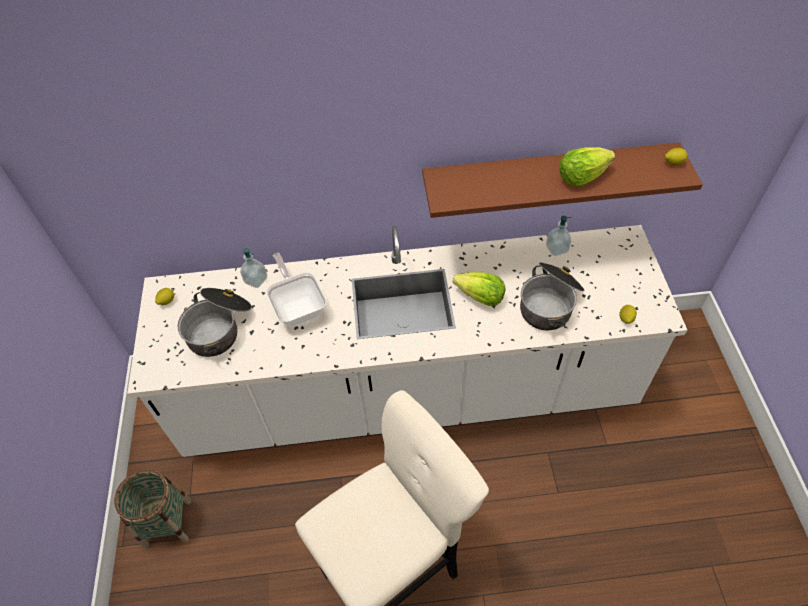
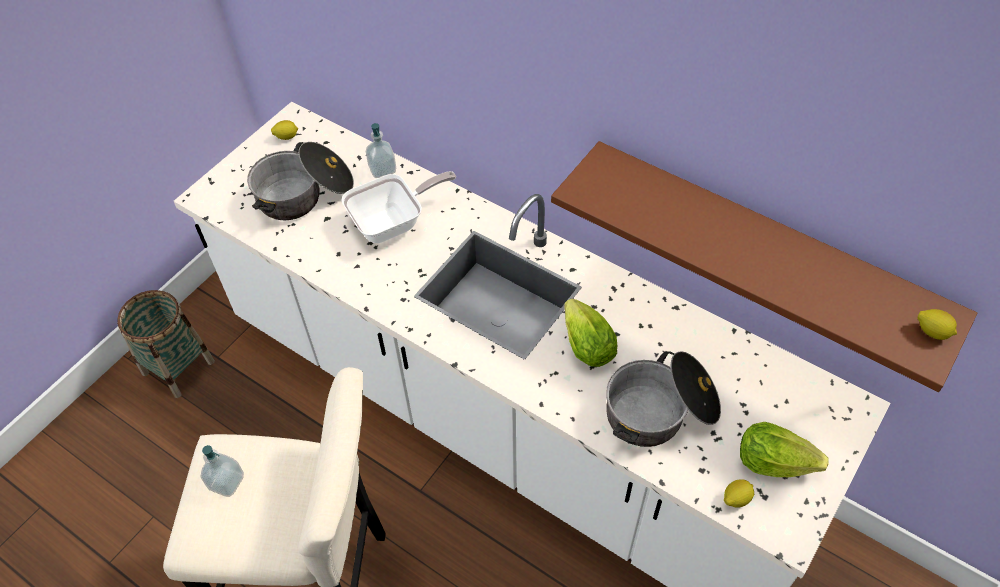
camera: 40 degrees right, 0 degrees up
frying pan [266,253,327,326] -> frying pan turned 45 degrees clockwise [341,171,456,243]
soap dispenser [546,216,571,256] -> soap dispenser moved to [200,445,244,497]
lettuce [559,147,615,187] -> lettuce moved to [740,422,829,477]

